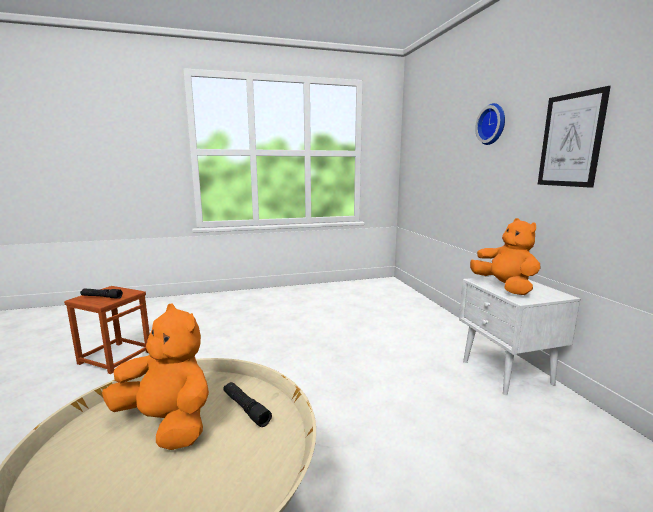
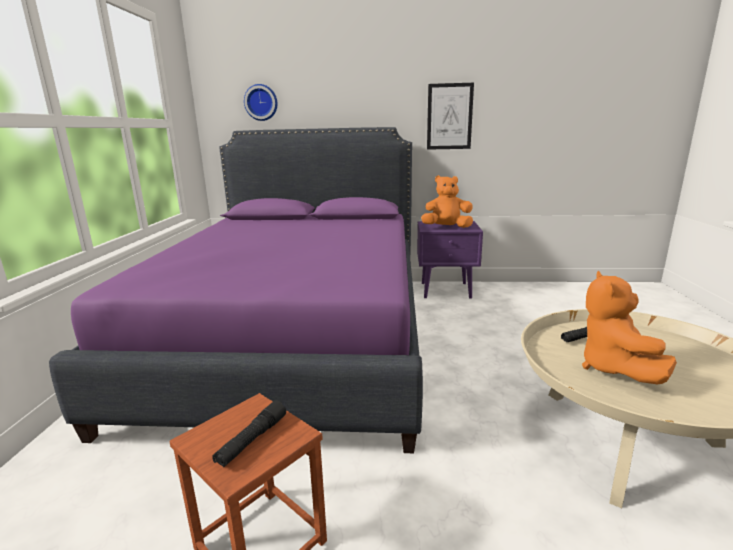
camera: 70 degrees left, 5 degrees up
orange plush toy [102,304,209,450] -> orange plush toy turned 45 degrees counterclockwise [582,271,677,385]
white nightstand [459,276,581,395] -> purple nightstand [417,221,483,299]
wall clock [475,103,505,145] -> wall clock moved to [244,84,277,121]
none -> purple bed [49,127,423,453]

